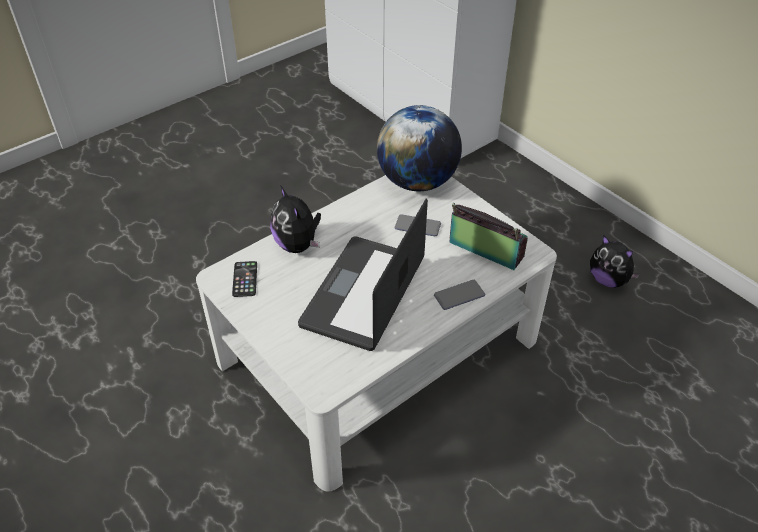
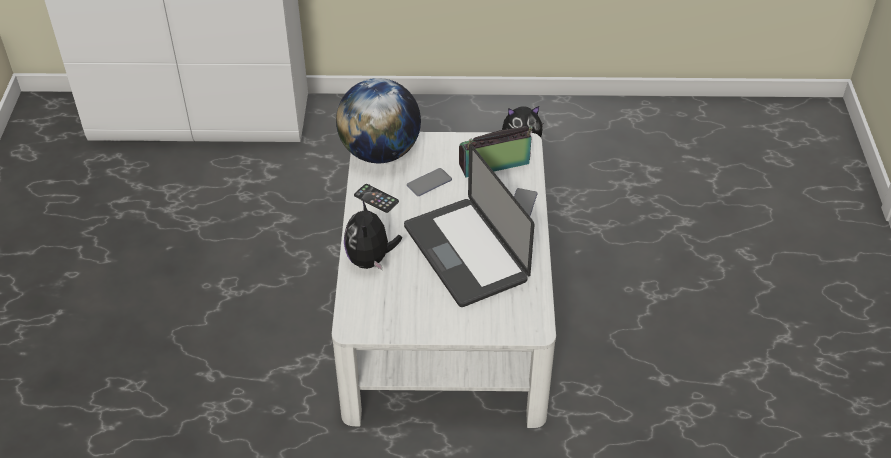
camera: 50 degrees left, 0 degrees up
phone [232,261,257,297] -> phone moved to [354,184,399,213]
plush toy [270,185,321,253] -> plush toy turned 75 degrees clockwise [344,199,402,271]

